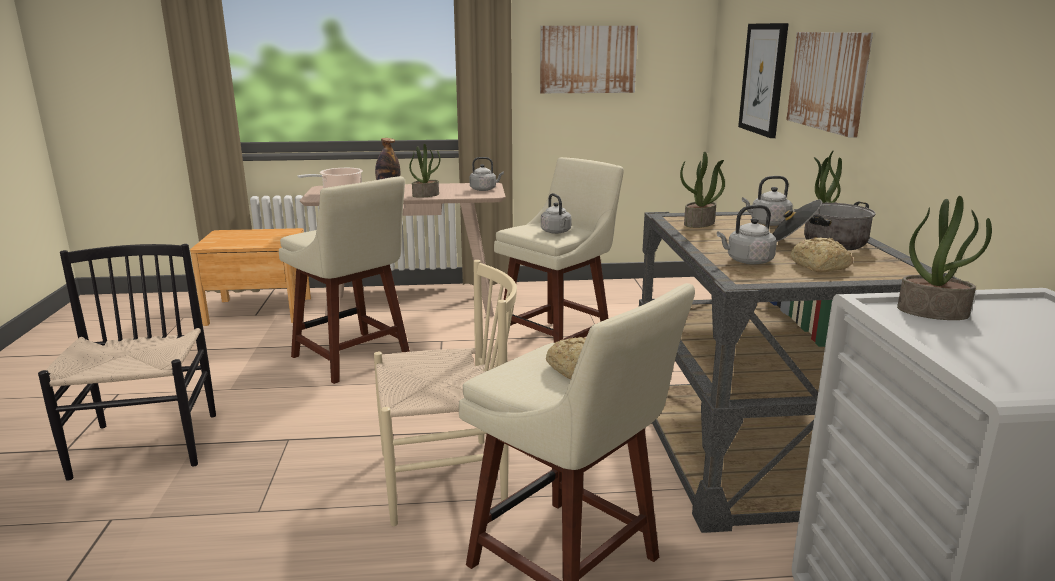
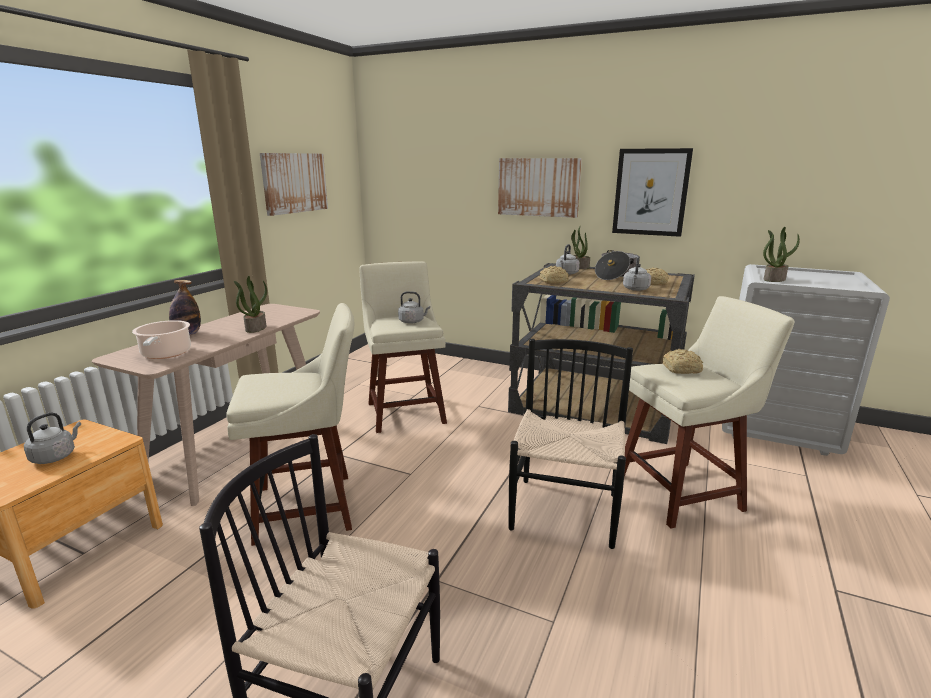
camera: 60 degrees left, 0 degrees up
beige chair [374,260,517,526] -> black chair [509,339,633,549]
grey kettle [469,157,504,191] -> grey kettle moved to [24,413,81,464]
potted plant [680,152,725,228] -> bread [539,266,569,284]
picture [738,23,789,138] -> picture moved to [612,148,693,237]

